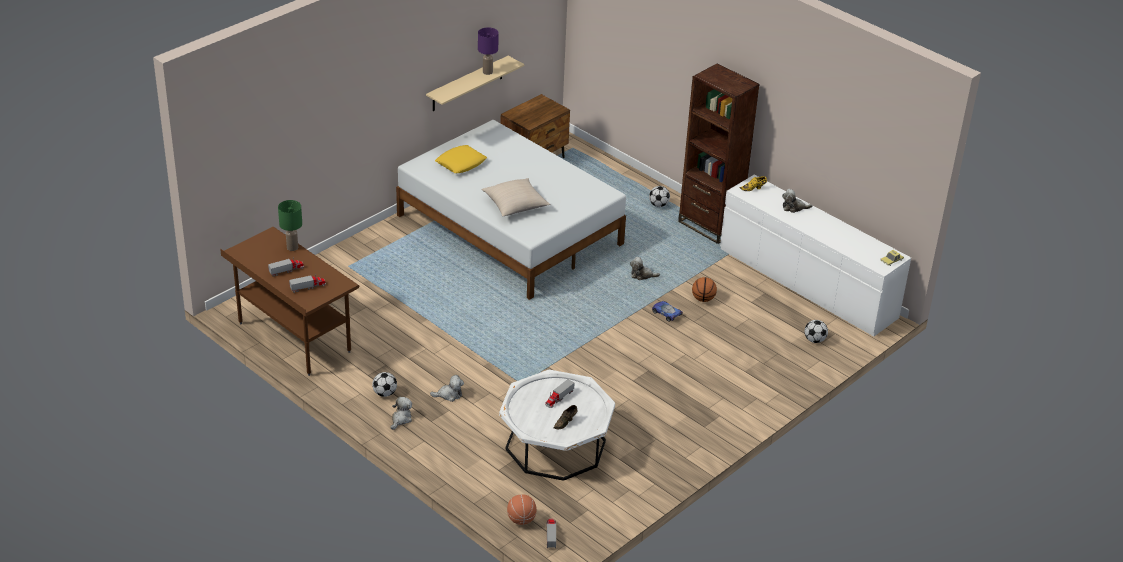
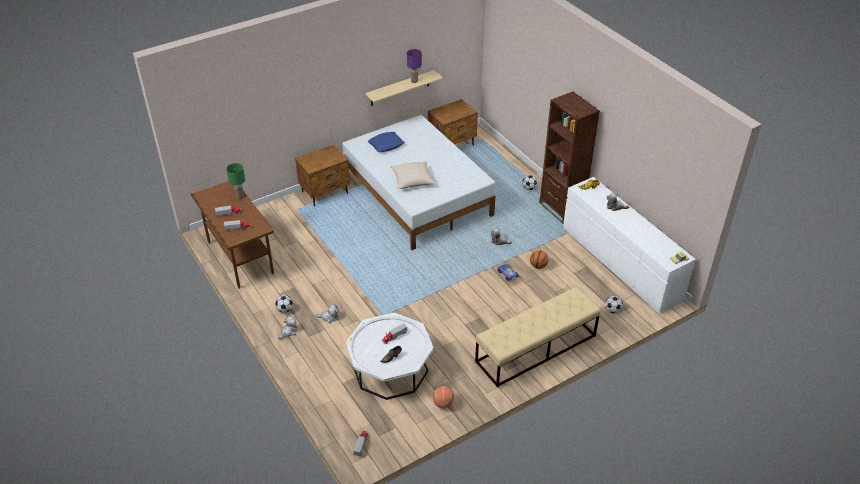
camera: 15 degrees right, 5 degrees up
yellow pillow [435,145,487,173] -> blue pillow [368,132,405,152]
basketball [507,494,537,525] -> basketball moved to [433,386,454,409]
none -> brown nightstand [295,145,350,207]
none -> beige bench [475,287,601,387]

